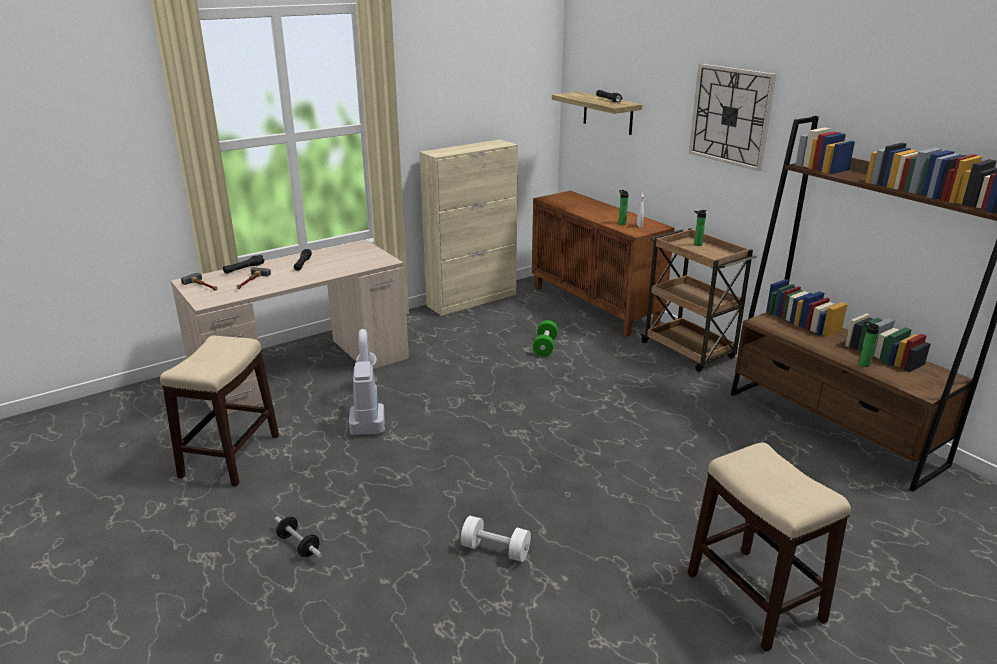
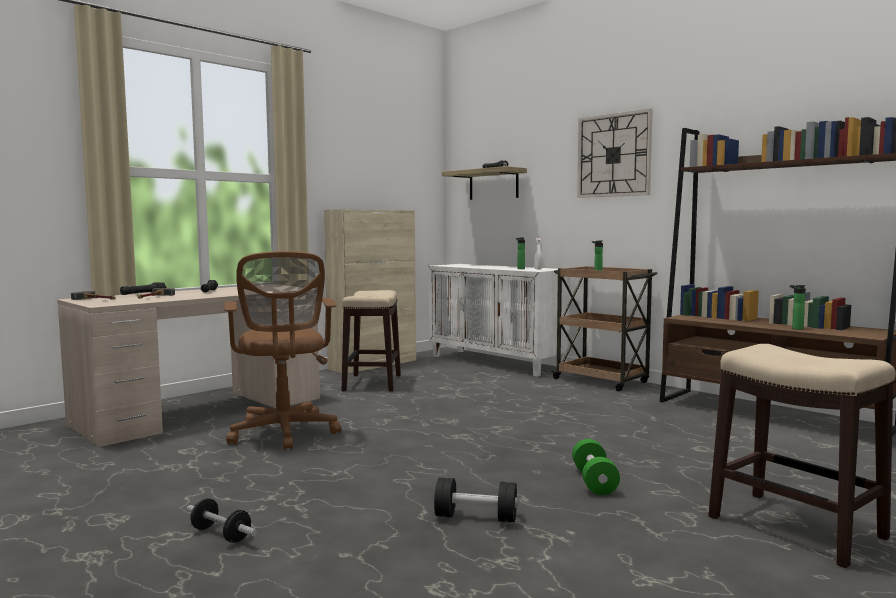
camera: 10 degrees left, 20 degrees down
stool [160,335,279,486] -> stool moved to [341,290,401,392]
vacuum cleaner [349,329,385,435] -> brown office chair [224,251,342,450]
white dumbbell [461,516,531,562] -> black dumbbell [434,478,518,522]
brown cabinet [532,191,675,336] -> white cabinet [429,264,570,377]
green dumbbell [533,320,558,357] -> green dumbbell moved to [572,439,620,495]

